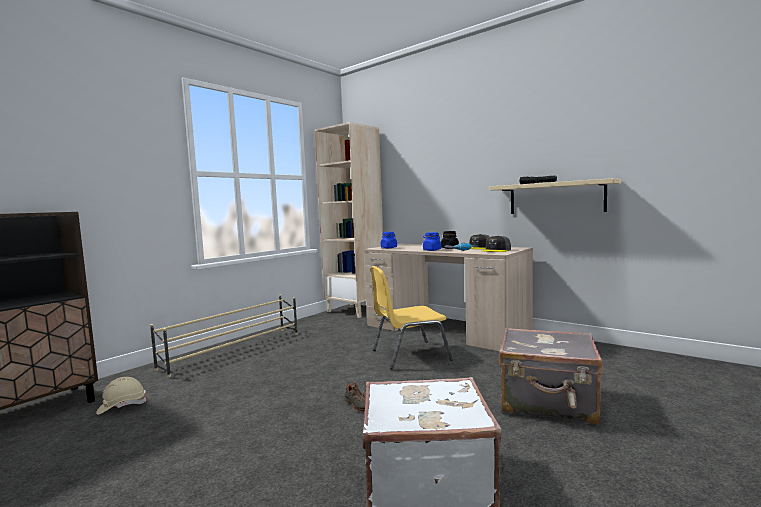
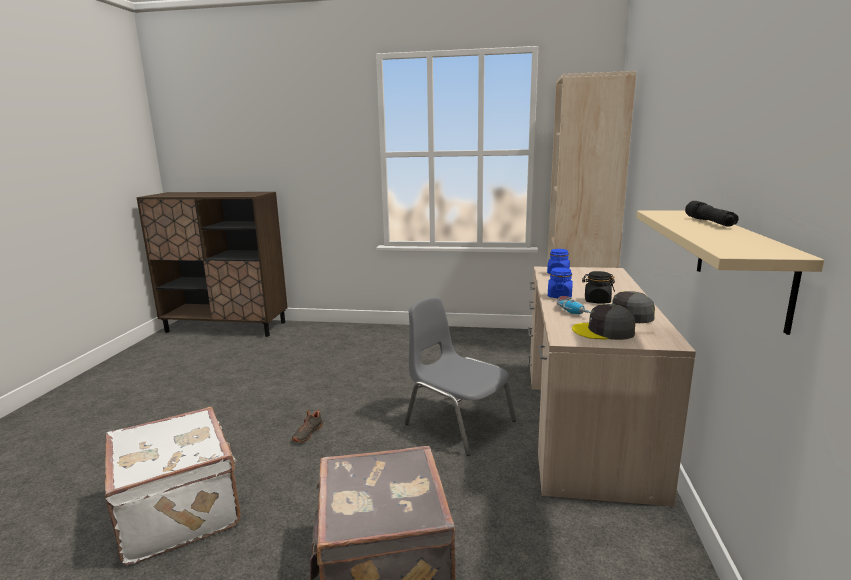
camera: 60 degrees right, 10 degrees up
beige hard hat [96,377,147,415] -> none
beige shoe rack [150,295,298,377] -> none
yellow chair [370,266,453,369] -> grey chair [404,297,516,456]

